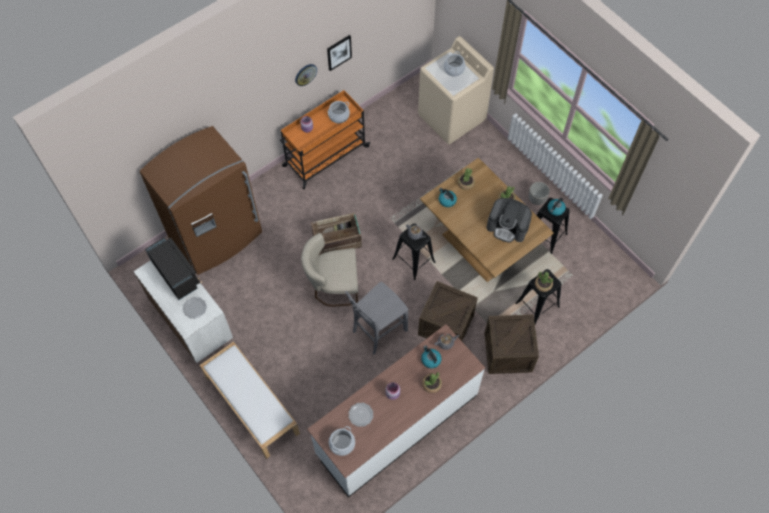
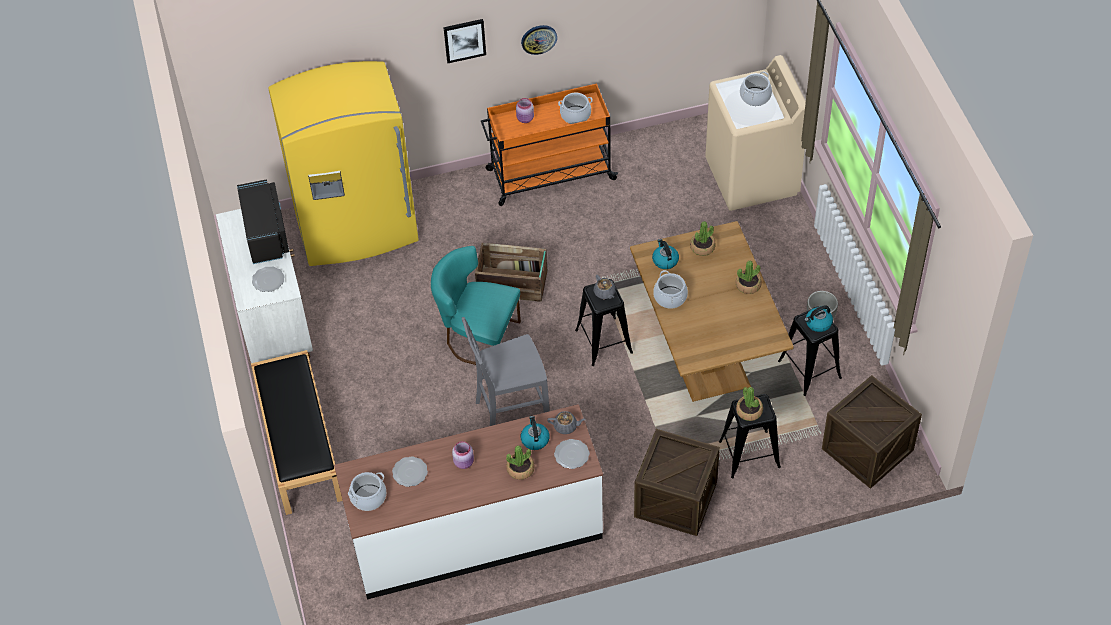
camera: 25 degrees right, 10 degrees down
brown fridge [140,126,262,275] -> yellow fridge [268,61,419,266]
white bench [200,342,300,459] -> black bench [251,350,343,515]
beige chair [301,233,358,307] -> turquoise chair [431,246,521,365]
picture [327,35,352,71] -> picture moved to [443,19,486,63]
crate [418,281,478,341] -> crate moved to [822,375,922,489]
coffee machine [486,198,532,243] -> none
none -> plate [554,439,590,469]
none -> cooking pot [653,270,688,309]

